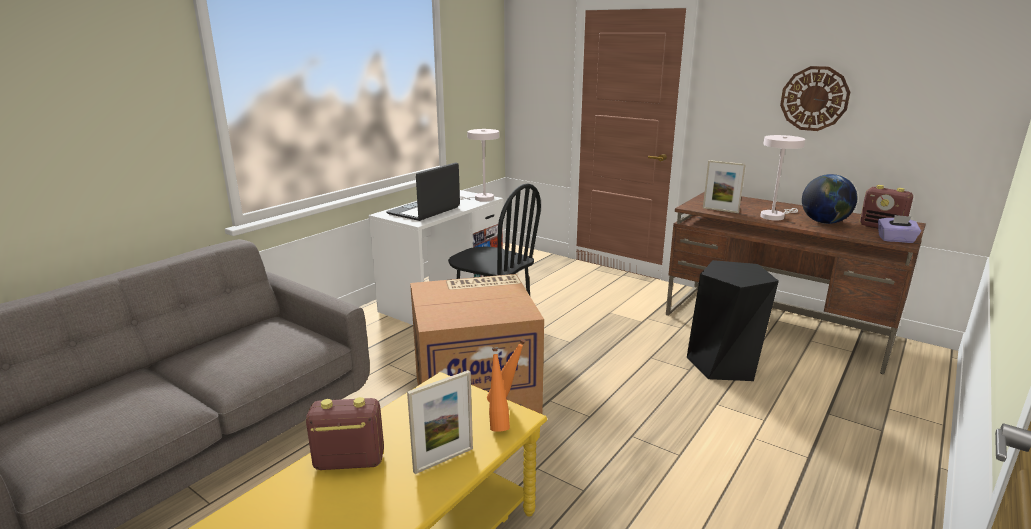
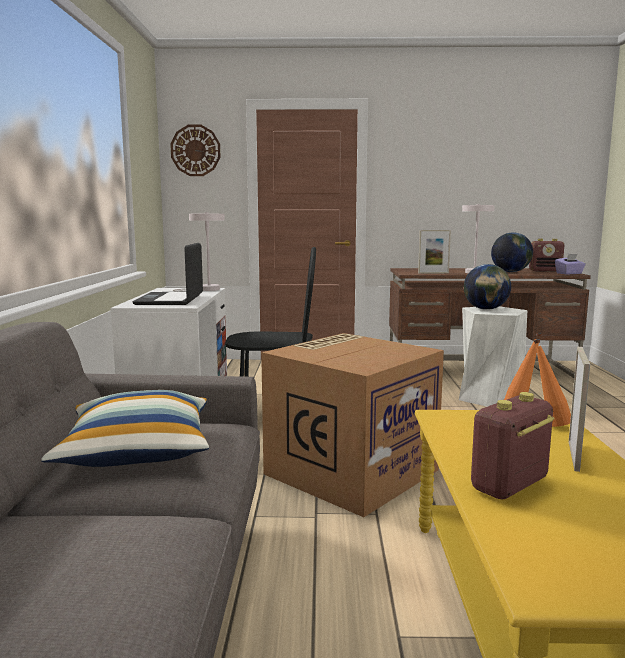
camera: 35 degrees left, 10 degrees down
black stool [687,260,779,381] -> white stool [459,306,528,407]
wall clock [780,66,850,131] -> wall clock moved to [170,125,221,176]
none -> pillow [41,390,209,467]
none -> globe [464,264,511,310]

